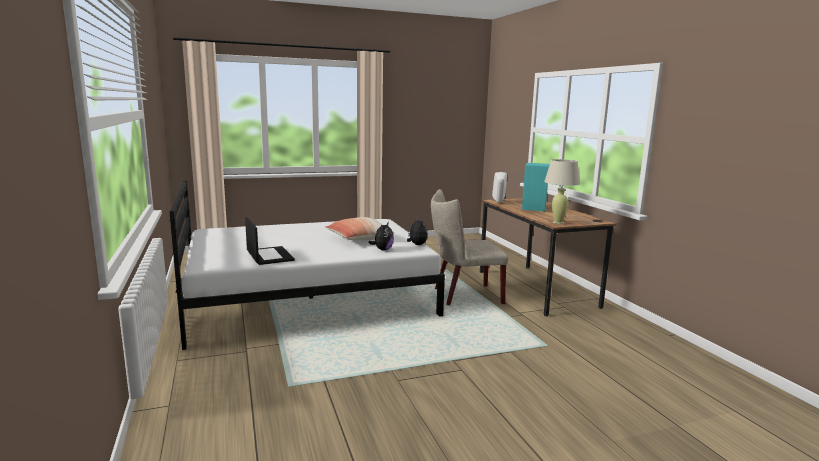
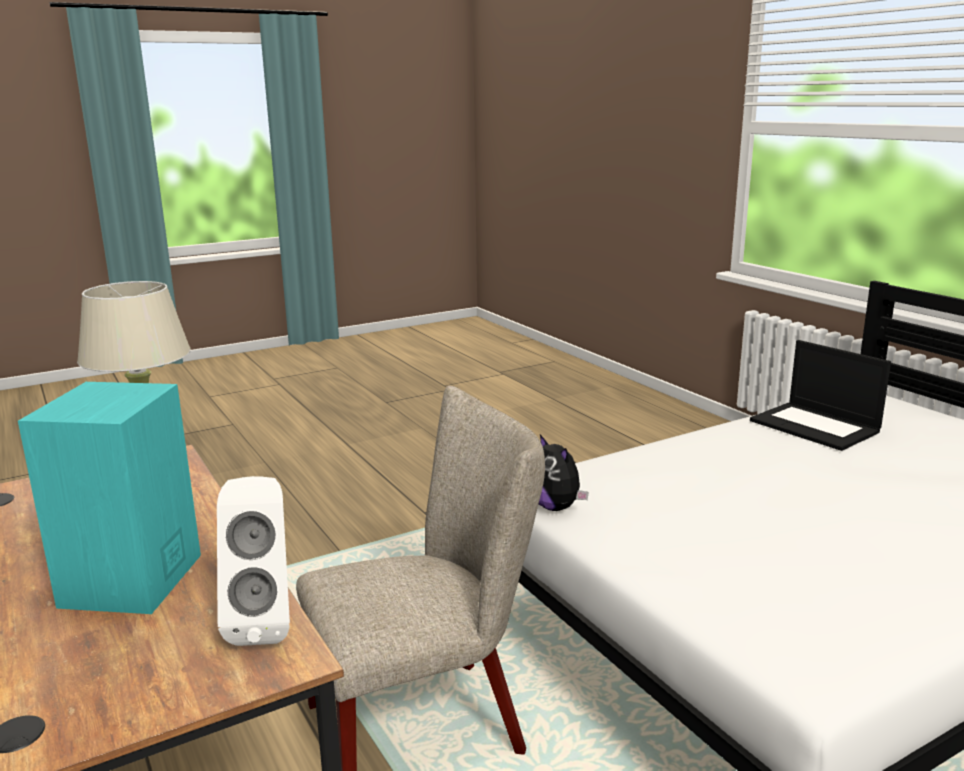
camera: 170 degrees right, 5 degrees up
pillow [325,217,395,241] -> none
plush toy [368,222,394,251] -> none

